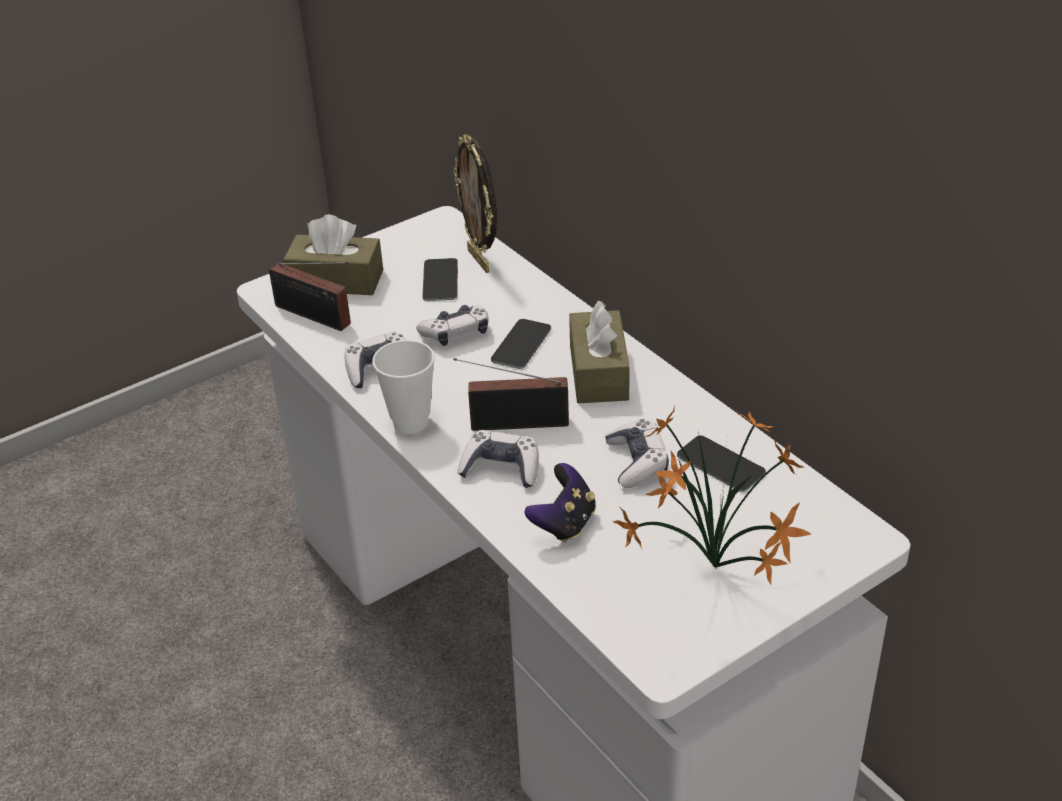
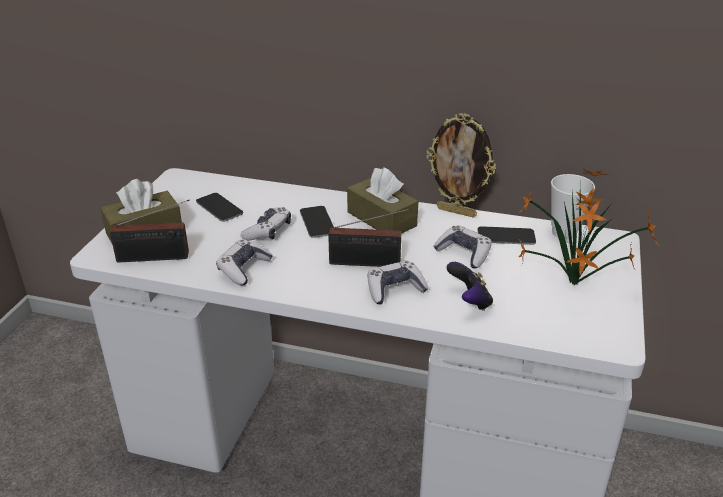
camera: 40 degrees left, 5 degrees down
cup [372,340,435,434] -> cup moved to [551,174,595,240]
picture frame [453,134,497,273] -> picture frame moved to [427,113,496,217]
radio [454,358,569,431] -> radio turned 135 degrees counterclockwise [328,208,411,267]

